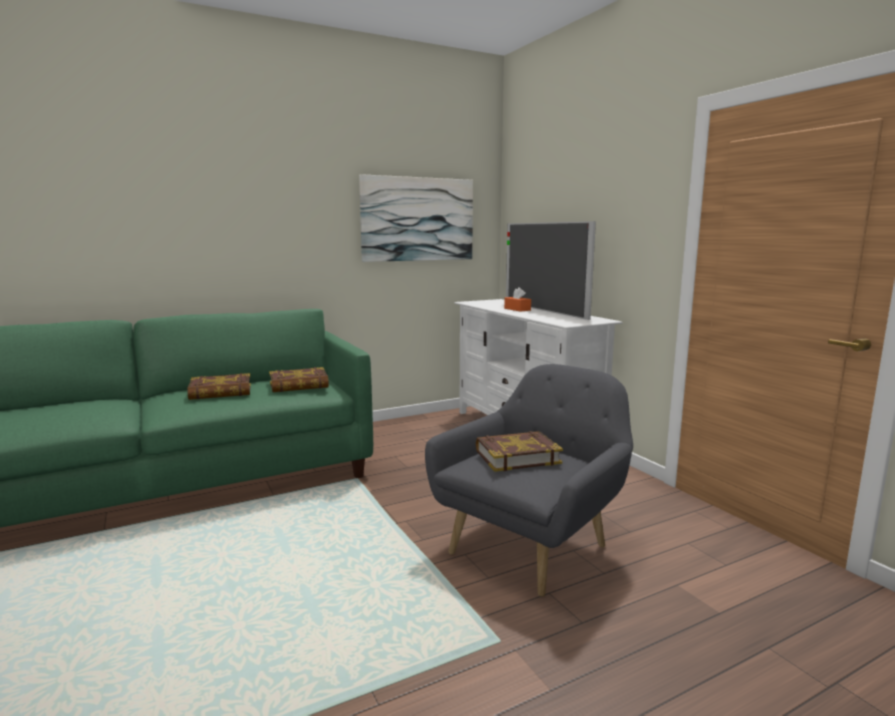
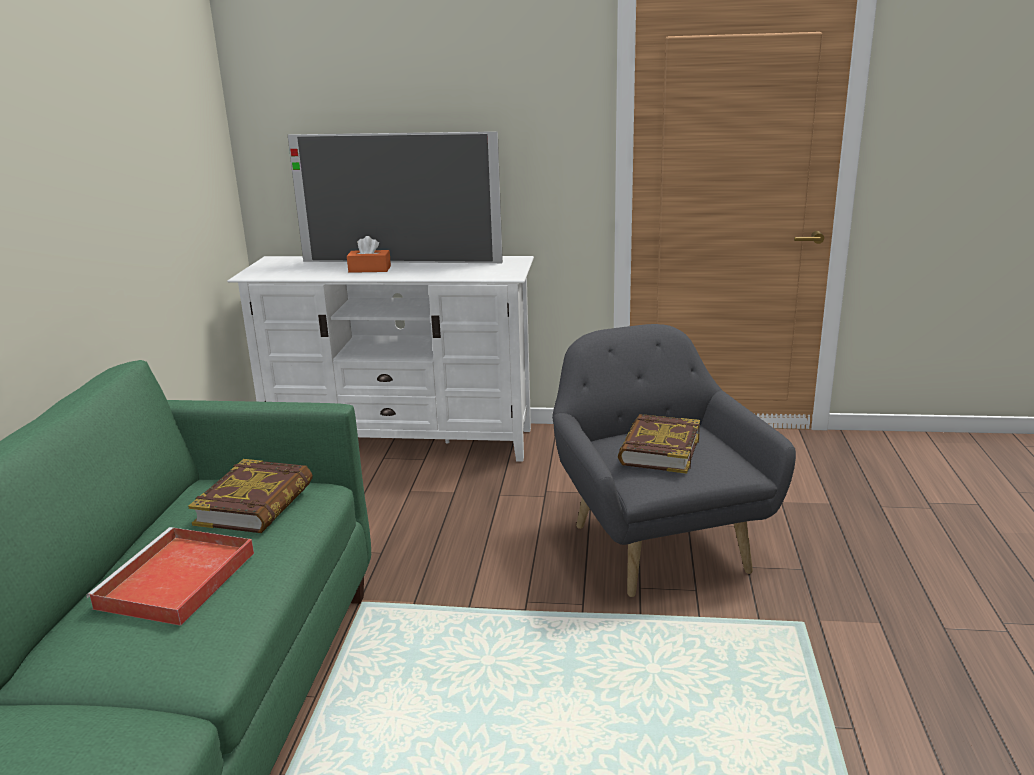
camera: 55 degrees left, 10 degrees up
book [187,373,251,400] -> red tray [86,527,254,626]
picture [359,174,473,262] -> none

